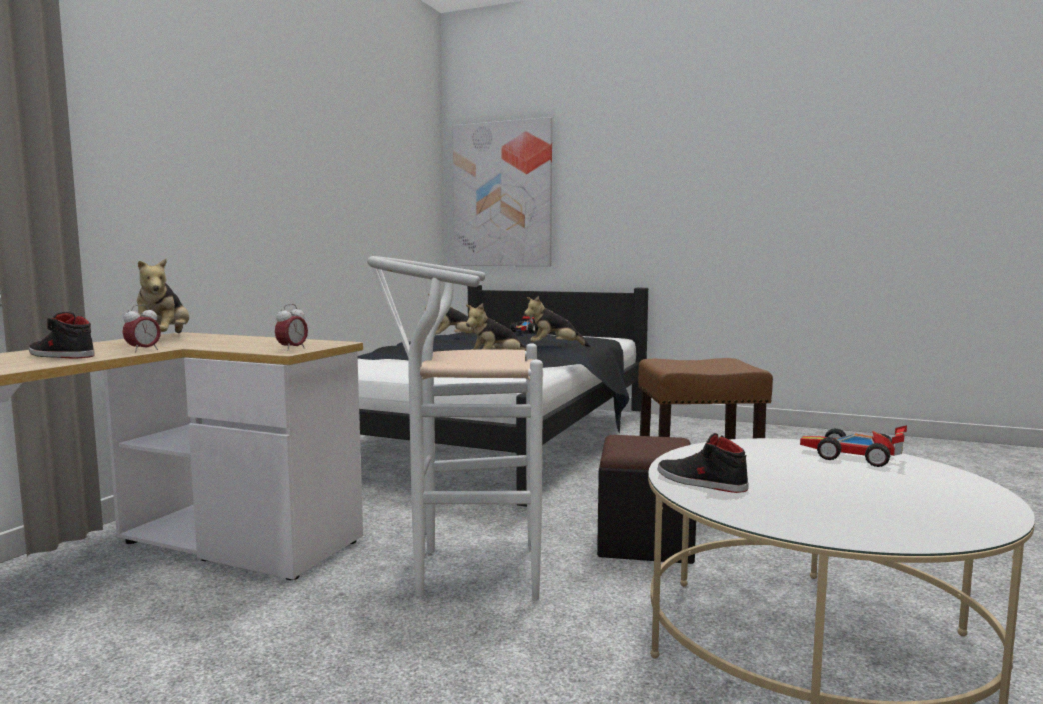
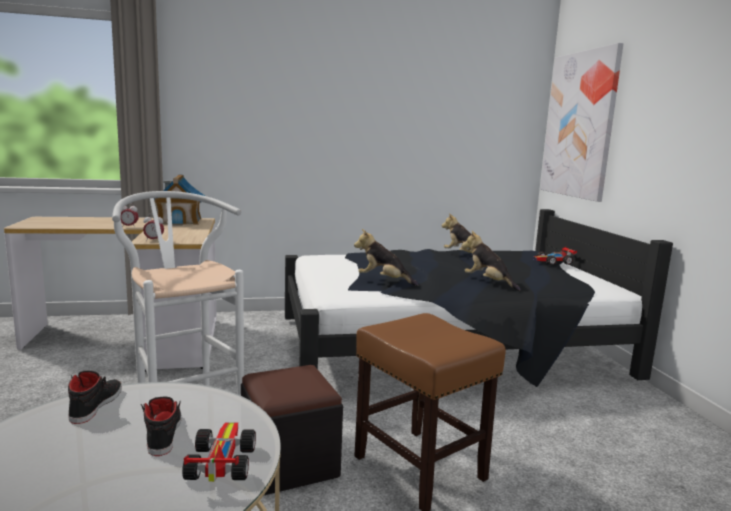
camera: 55 degrees right, 5 degrees up
black shoe [29,312,95,359] -> black shoe moved to [141,396,182,456]
plush toy [137,258,189,333] -> toy house [154,175,206,226]

